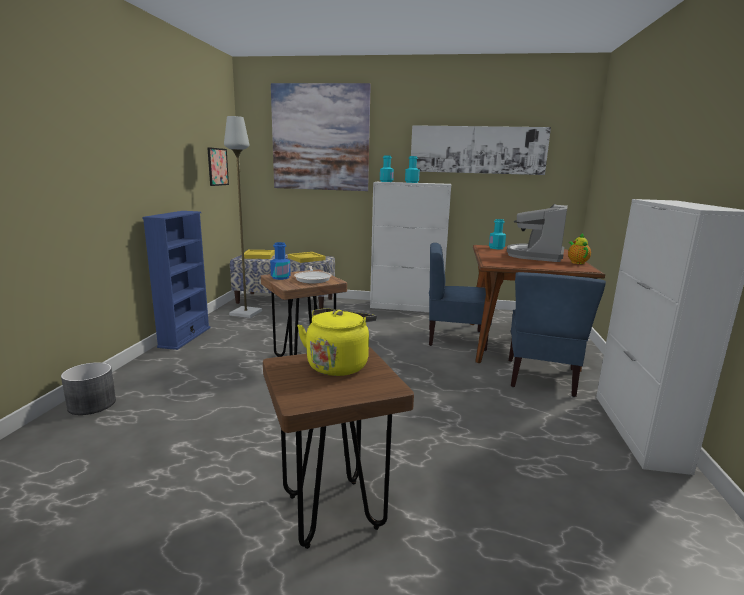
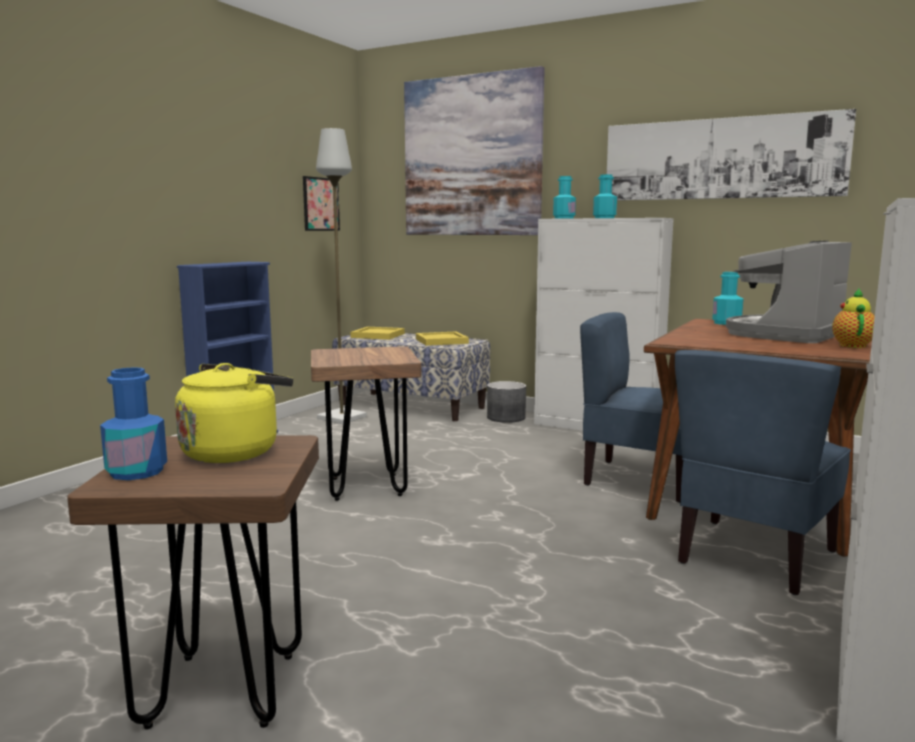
camera: 20 degrees right, 5 degrees down
grey planter [61,362,116,415] -> grey planter moved to [487,381,526,423]
blue bottle [270,242,291,280] -> blue bottle moved to [100,367,167,480]
frying pan [294,266,332,283] -> none

